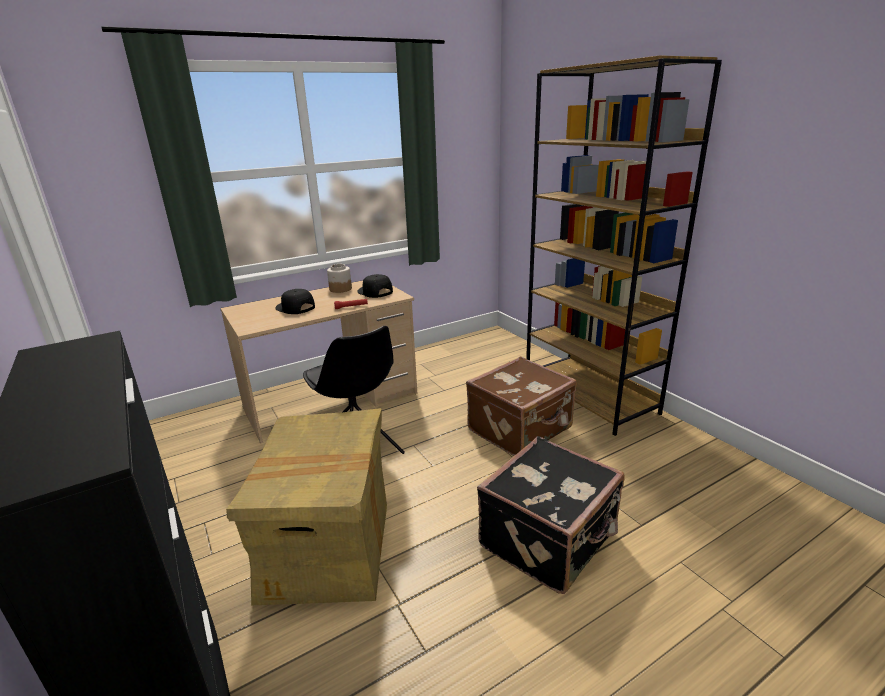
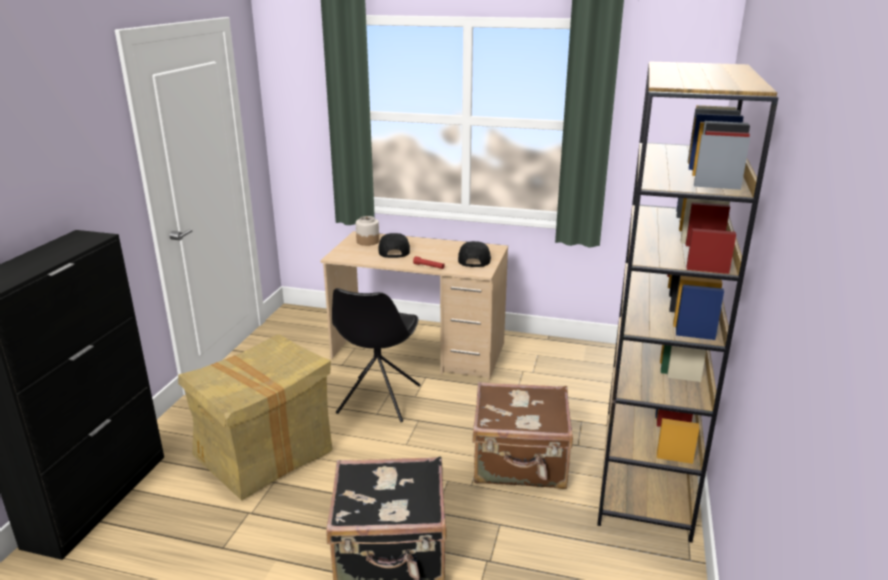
camera: 45 degrees right, 0 degrees up
jar [327,264,352,293] -> jar moved to [356,216,379,246]

